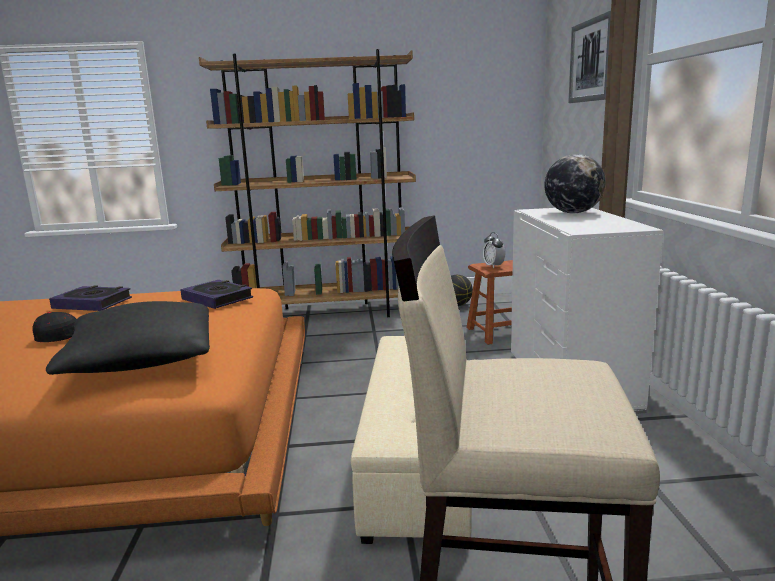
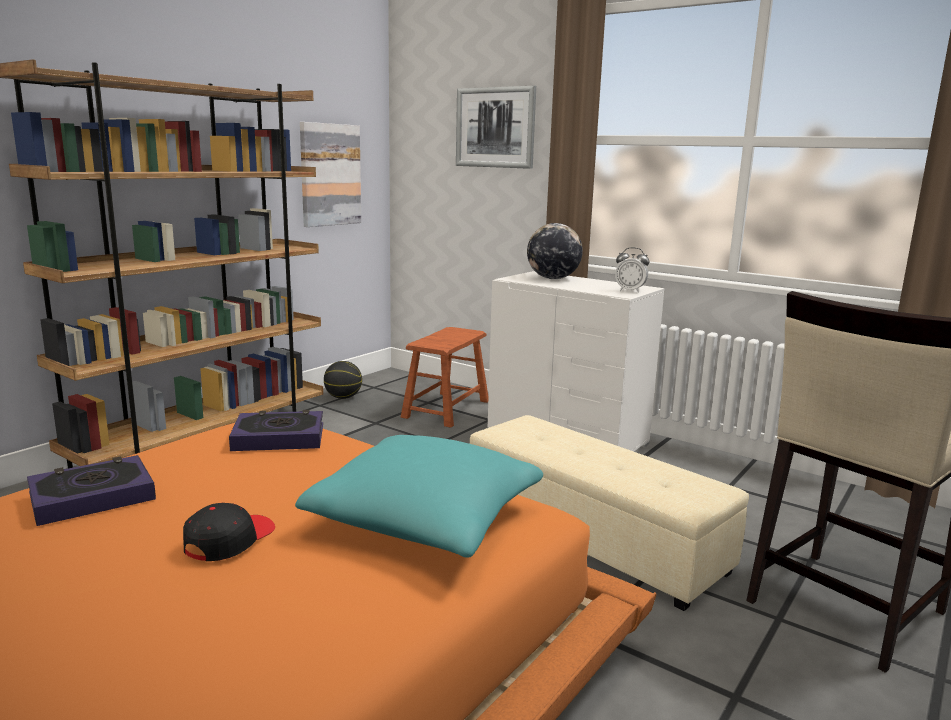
camera: 50 degrees left, 0 degrees up
black pillow [46,301,210,375] -> turquoise pillow [295,435,543,558]
alarm clock [483,232,505,268] -> alarm clock moved to [615,247,649,293]
none -> picture [300,122,361,227]

